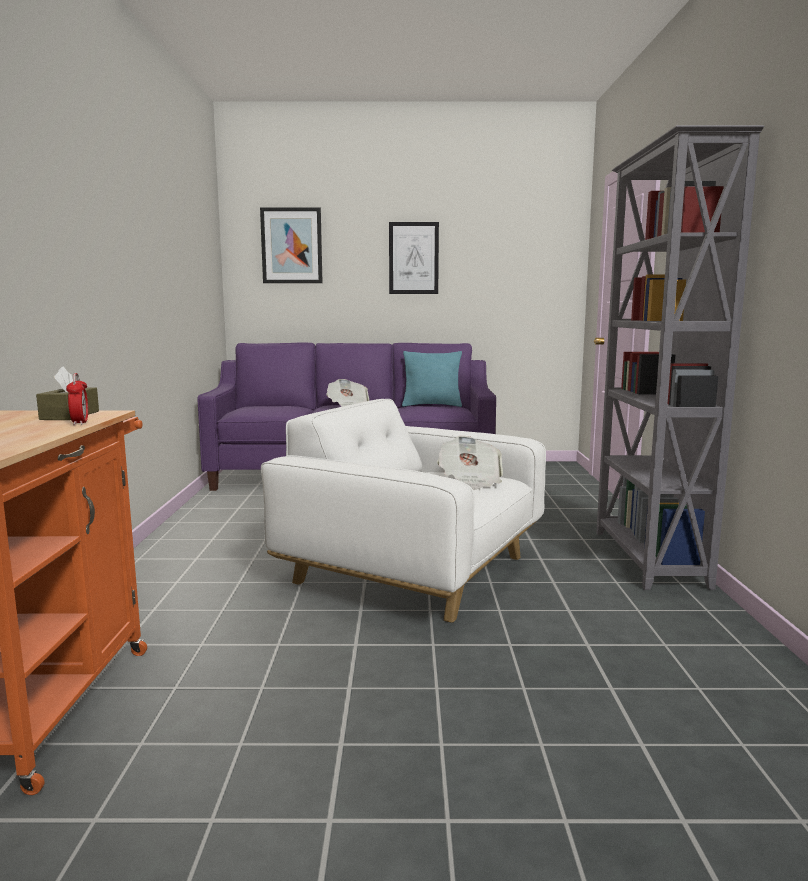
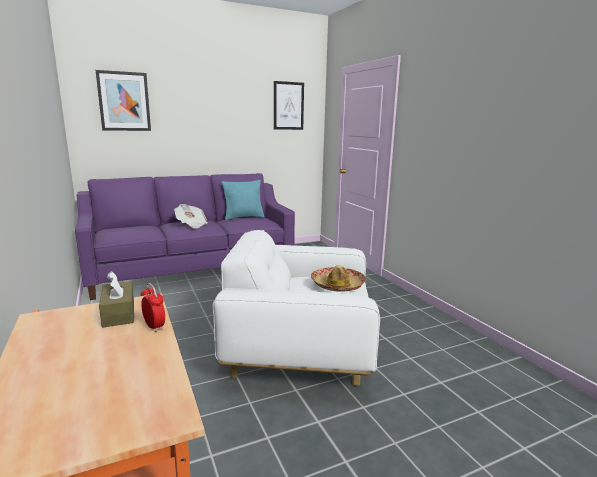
camera: 25 degrees left, 5 degrees up
picture [389,222,439,294] -> picture moved to [274,81,304,130]
newspaper [437,436,503,490] -> hat [311,265,366,292]
grey bookcase [596,125,764,590] -> none

